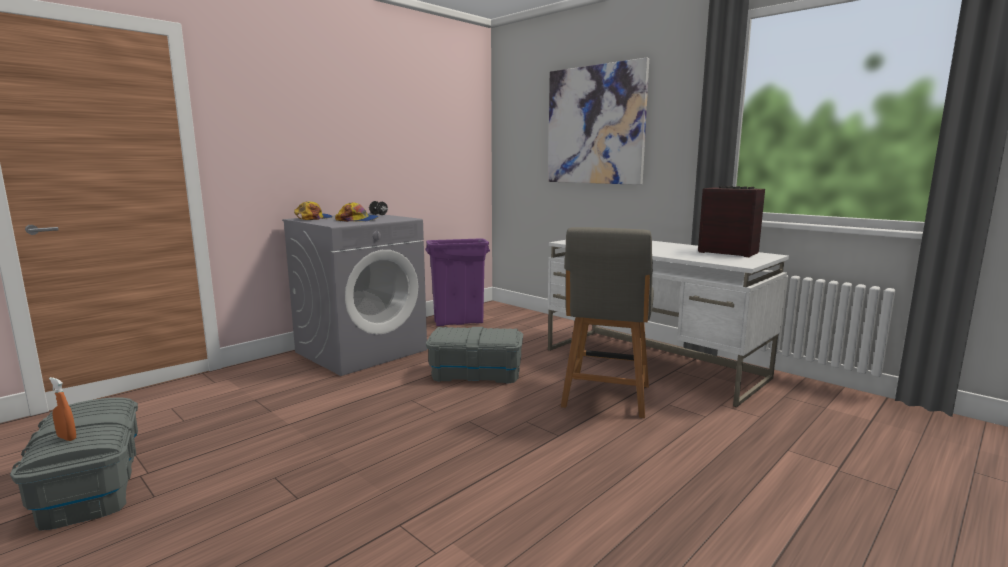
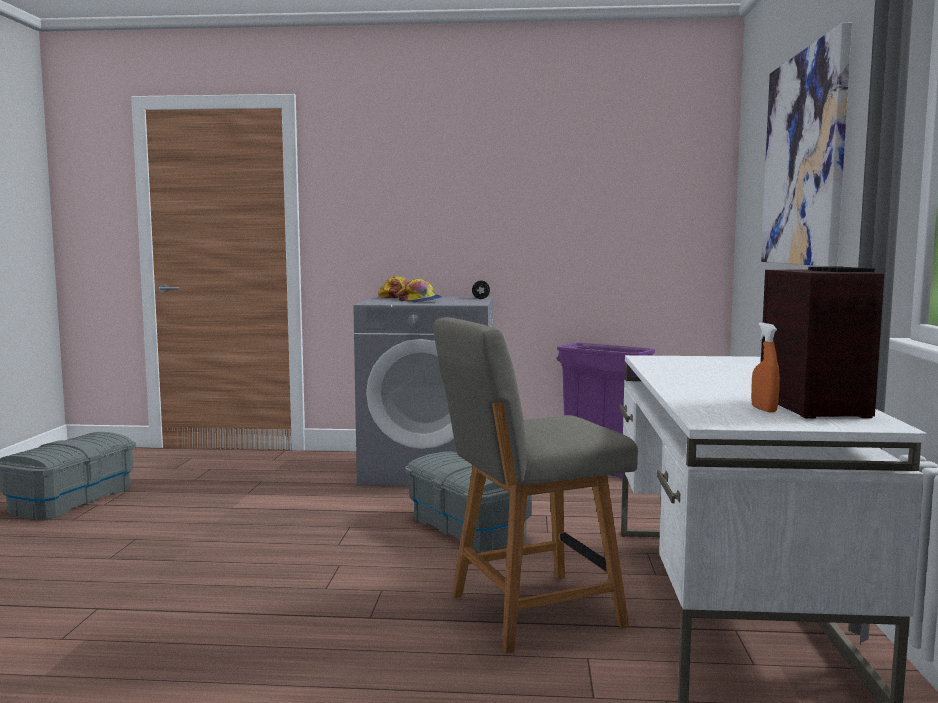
camera: 50 degrees right, 5 degrees down
orange spray bottle [49,377,76,441] -> orange spray bottle moved to [751,323,780,412]

